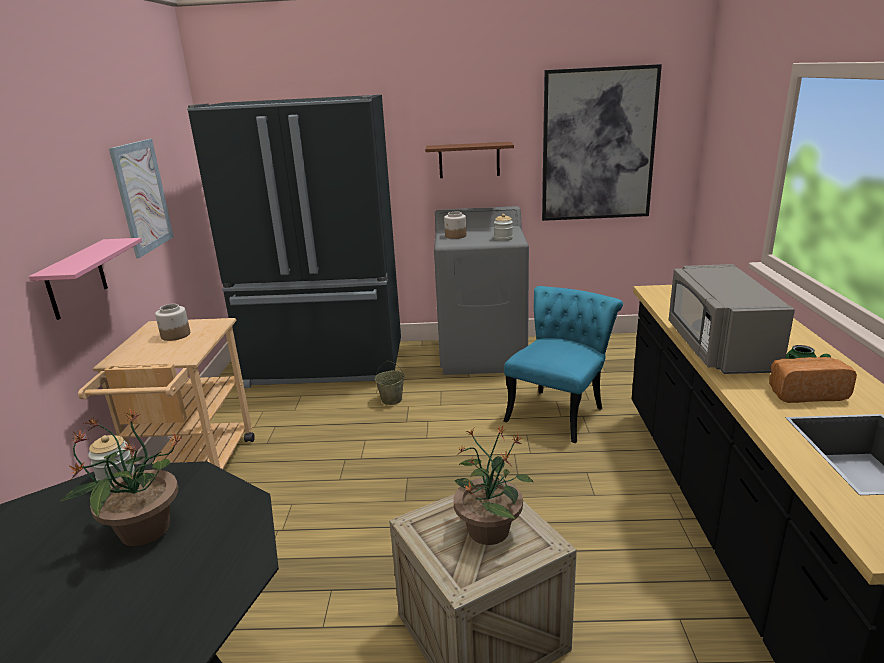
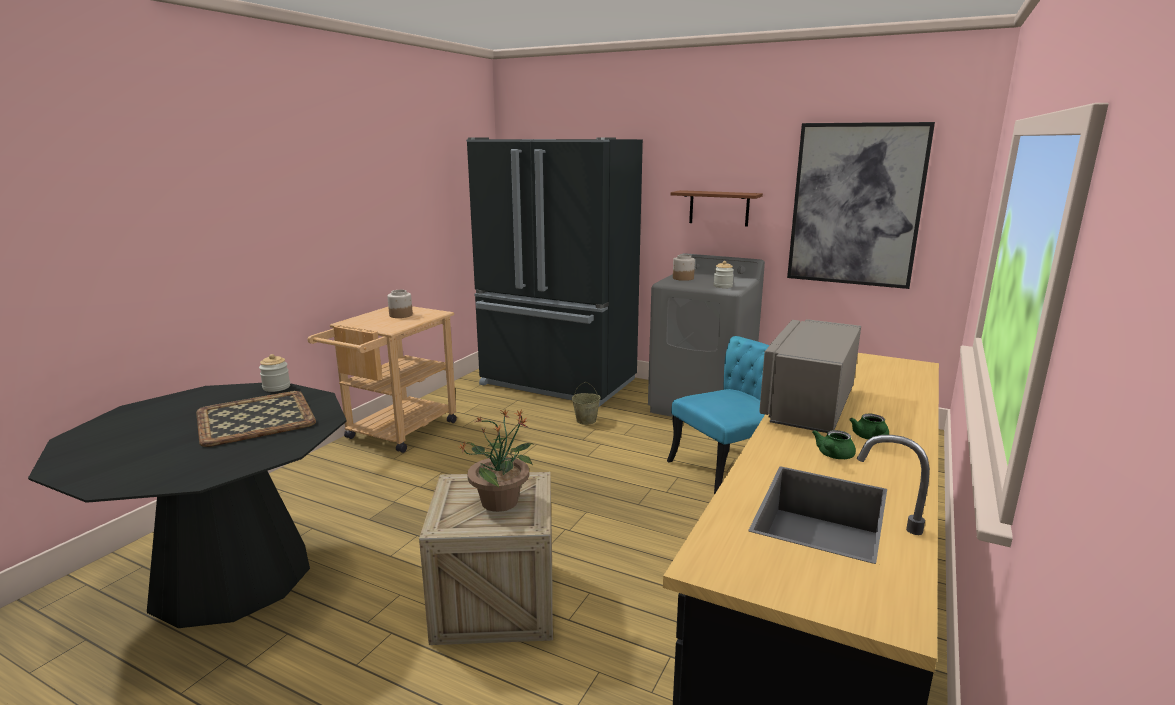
camera: 25 degrees right, 5 degrees down
pink shelf [29,238,142,320] -> none
potted plant [59,409,182,546] -> tray [196,391,316,447]
picture [109,139,174,258] -> none
bread [769,357,857,403] -> green teapot [812,430,856,459]

